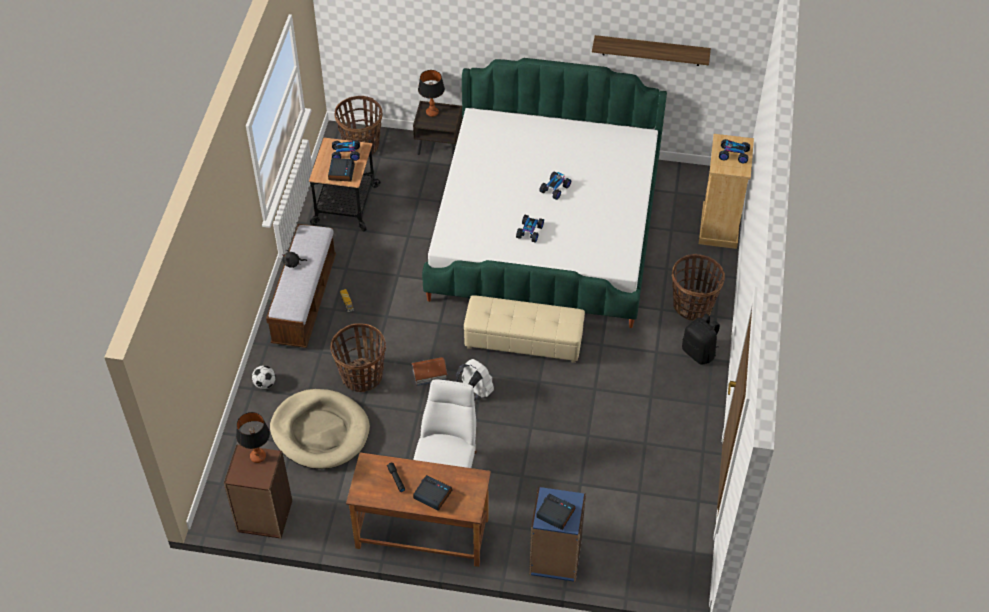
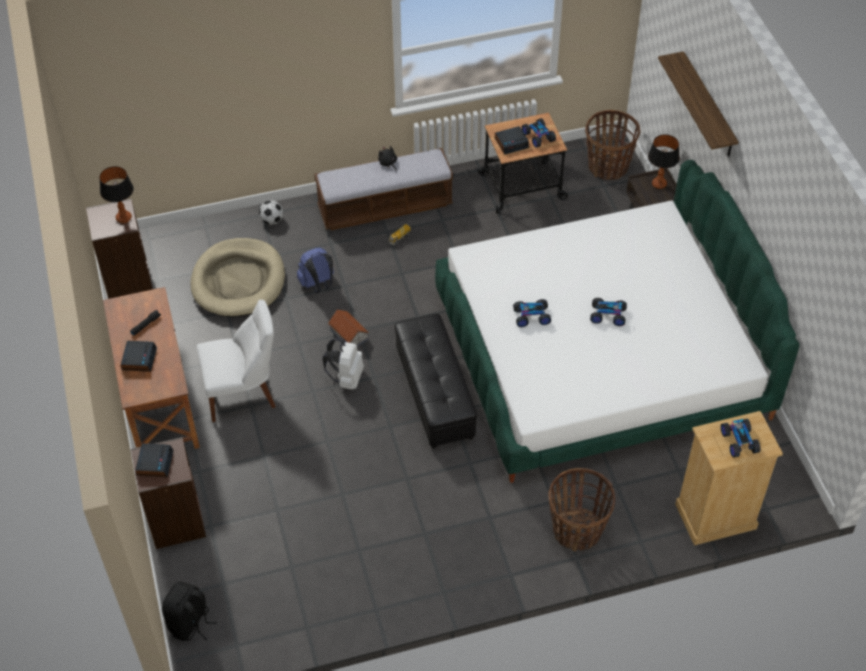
camera: 65 degrees right, 0 degrees up
basket [330,324,386,392] -> blue backpack [297,247,334,293]
beige ottoman [464,295,585,363] -> black ottoman [395,314,477,448]
blue bookcase [529,487,586,582] -> brown bookcase [131,437,206,549]
shelf [592,35,711,66] -> shelf moved to [658,51,739,157]
black backpack [682,314,720,365] -> black backpack moved to [162,581,217,641]

